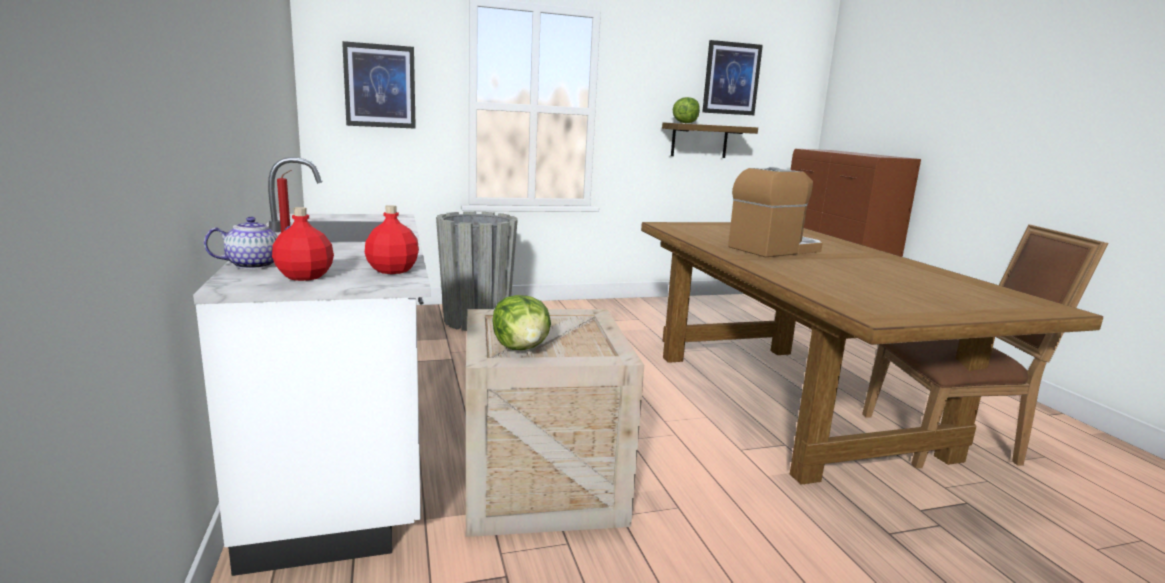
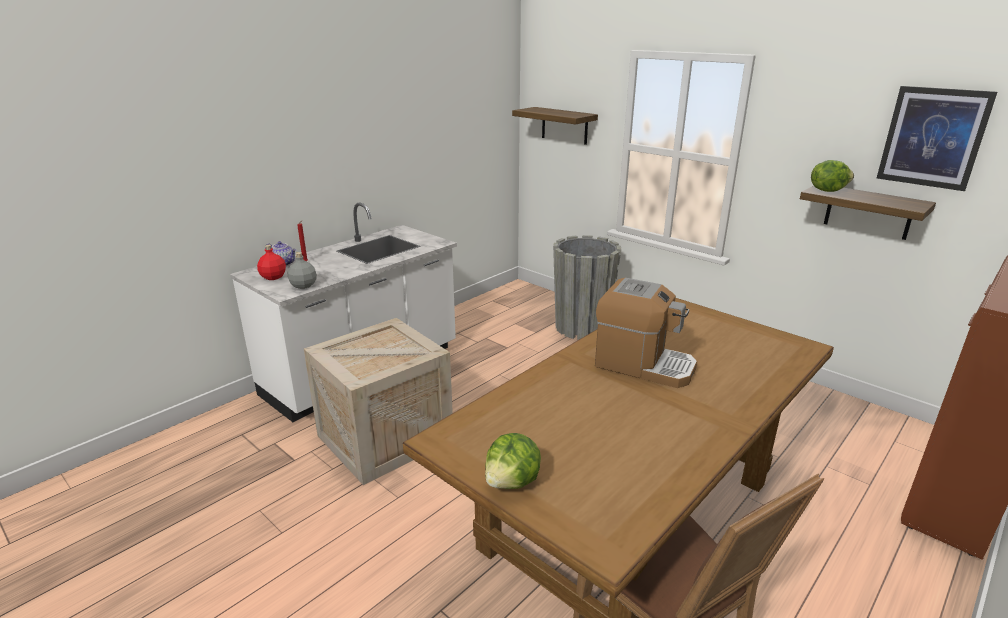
camera: 60 degrees right, 10 degrees up
picture [342,41,416,129] -> shelf [512,107,598,145]
red bottle [365,205,419,274] -> grey bottle [288,252,317,289]
lettuce [492,295,551,350] -> lettuce moved to [485,433,541,489]

